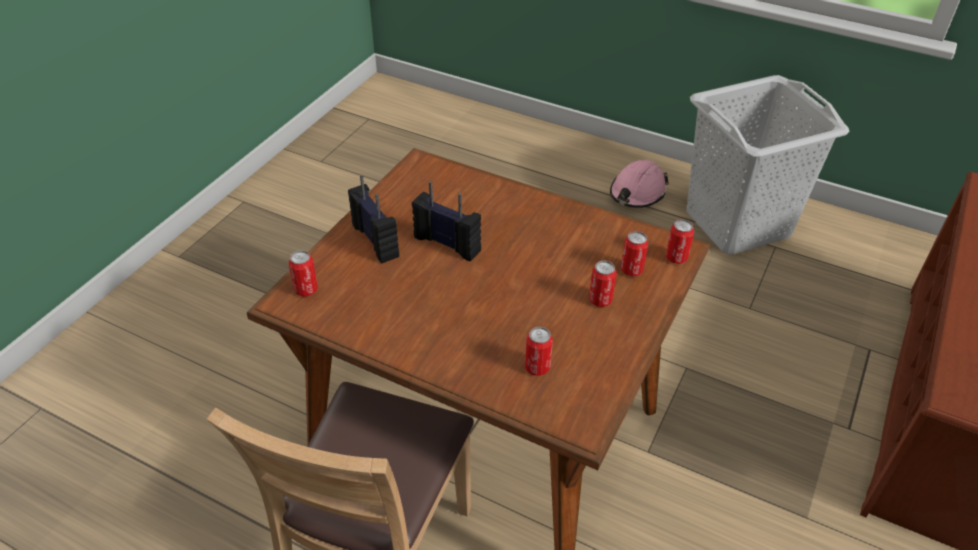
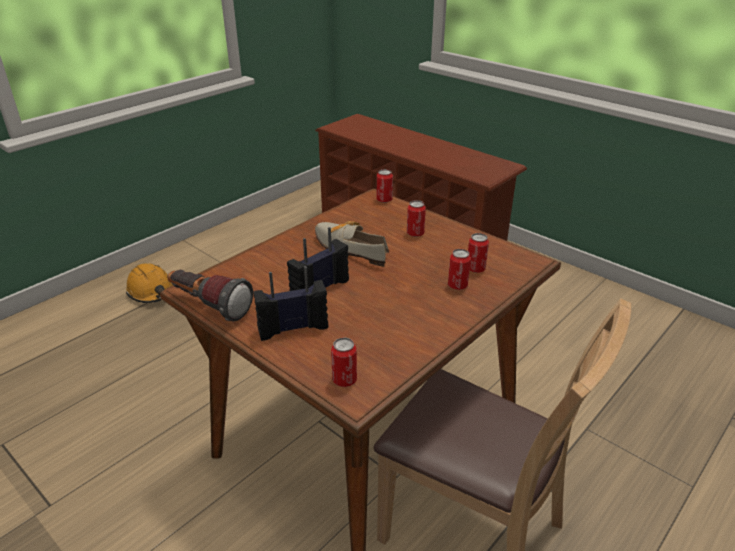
camera: 75 degrees left, 10 degrees down
pink hard hat [610,160,669,208] -> orange hard hat [126,263,173,303]
can [621,231,648,276] -> can moved to [448,249,471,290]
grey laundry basket [686,75,850,255] -> none
none -> flashlight [167,270,253,321]
none -> shoe [315,221,389,267]

